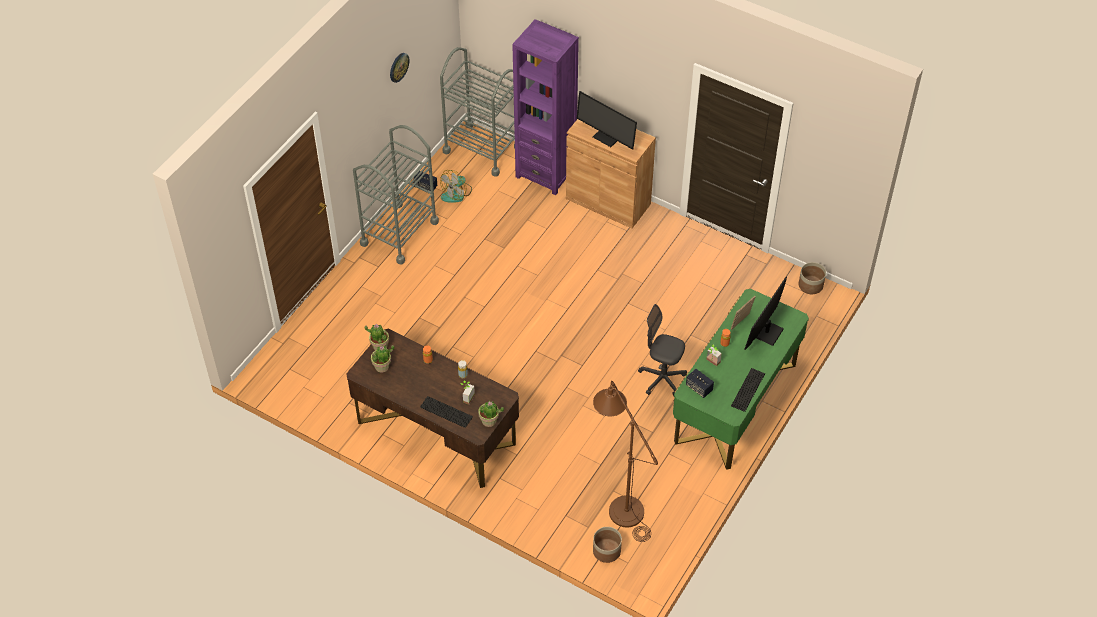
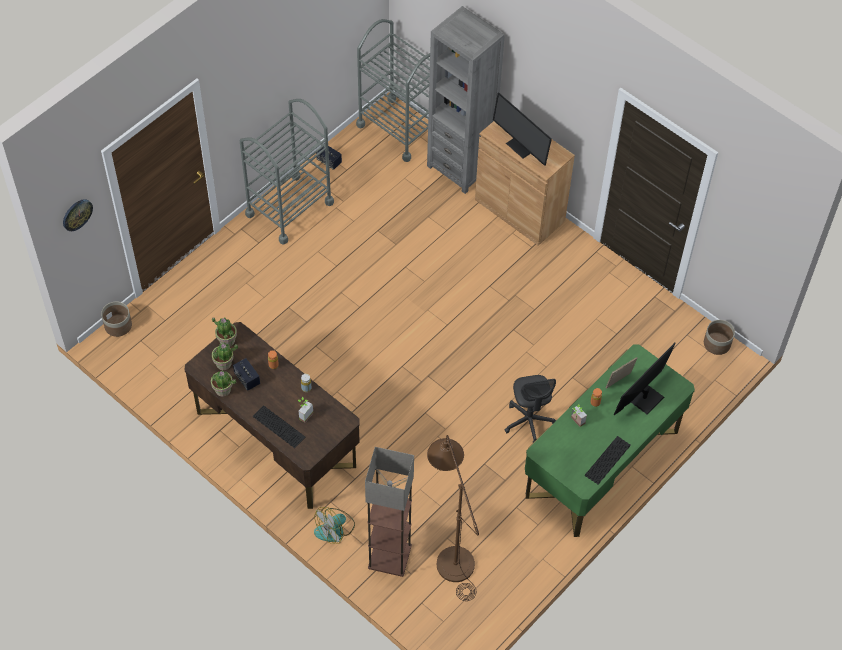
camera: 10 degrees right, 5 degrees up
wall clock [390,53,409,83] -> wall clock moved to [63,199,93,231]
fan [440,170,472,203] -> fan moved to [314,507,355,544]
potted plant [478,401,504,427] -> potted plant moved to [211,370,236,397]
purple bookcase [512,19,579,195] -> grey bookcase [427,6,505,194]
planter [593,527,622,563] -> planter moved to [101,301,132,337]
grey office chair [638,304,687,396] -> grey office chair turned 135 degrees counterclockwise [505,375,556,442]
speaker [686,369,714,398] -> speaker moved to [233,358,260,391]
none -> floor lamp [365,447,414,577]

